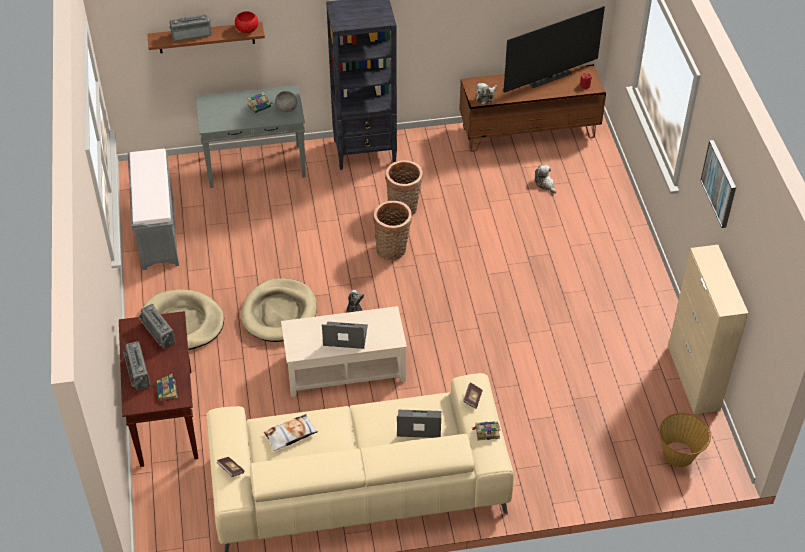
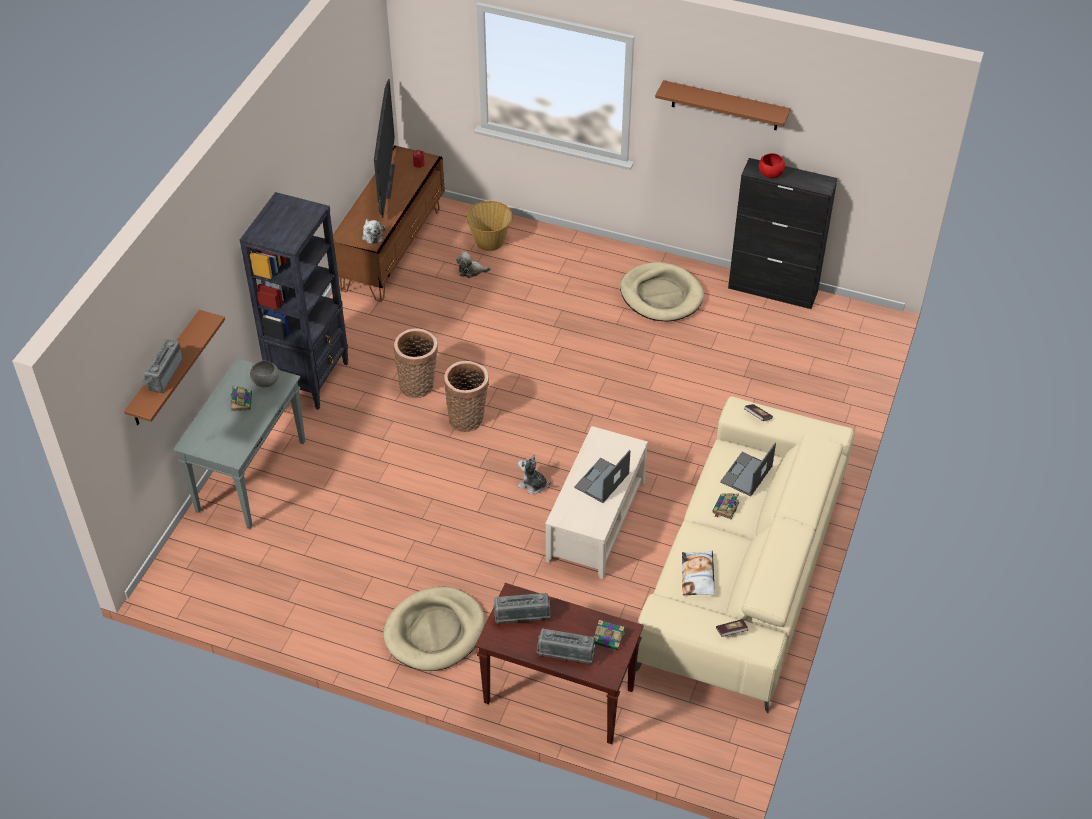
camera: 60 degrees left, 0 degrees up
grey bench [128,149,179,270] -> none
red bowl [235,11,258,33] -> red bowl moved to [759,153,785,178]
beige dog bed [241,278,317,342] -> beige dog bed moved to [620,262,704,322]
book [472,421,500,440] -> book moved to [712,493,740,519]
basket [659,413,711,467] -> basket moved to [466,201,513,251]
beige cabinet [668,245,748,414] -> black cabinet [728,158,838,309]
picture [700,140,736,228] -> brown shelf [655,80,791,130]

